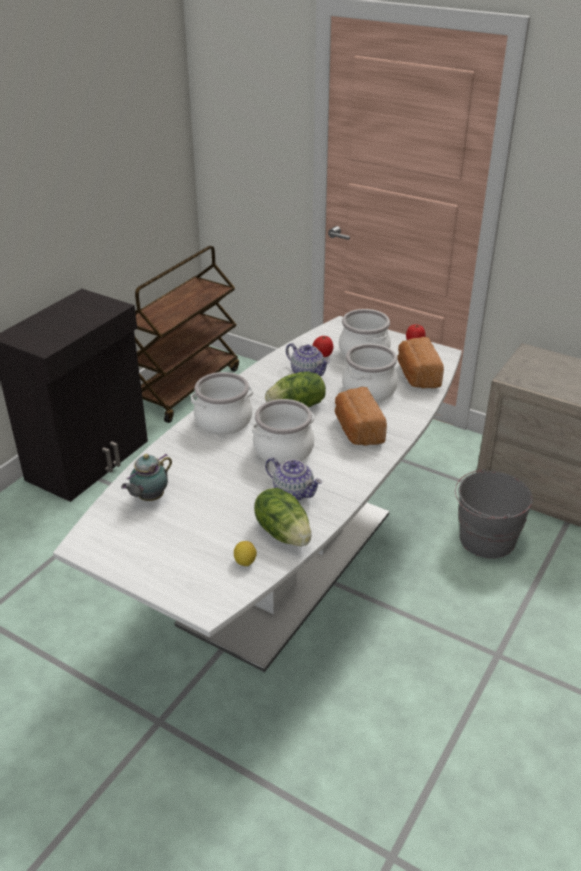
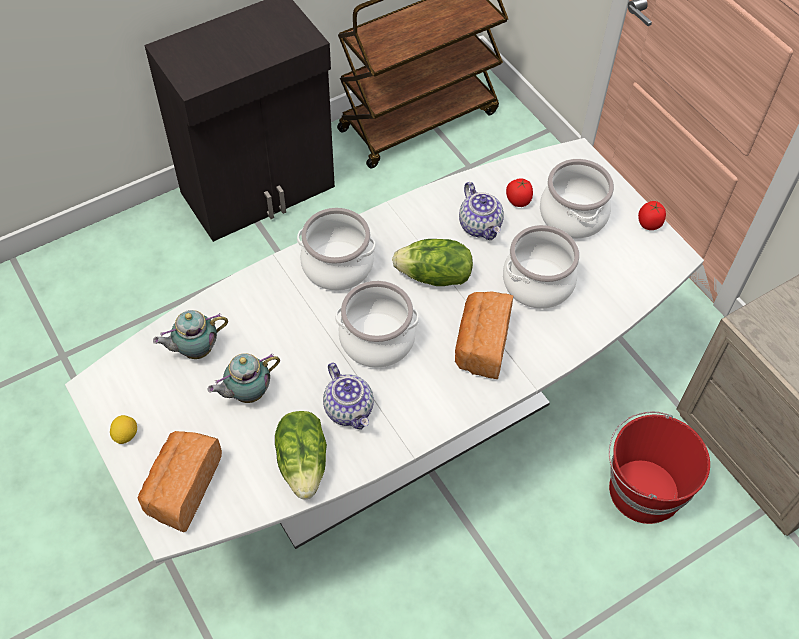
camera: 25 degrees right, 20 degrees up
lemon [234,541,257,566] -> lemon moved to [110,415,137,444]
bread [397,337,444,388] -> bread moved to [138,431,222,532]
grey bucket [455,469,533,558] -> red bucket [609,412,710,524]
none -> teapot [208,353,280,403]

